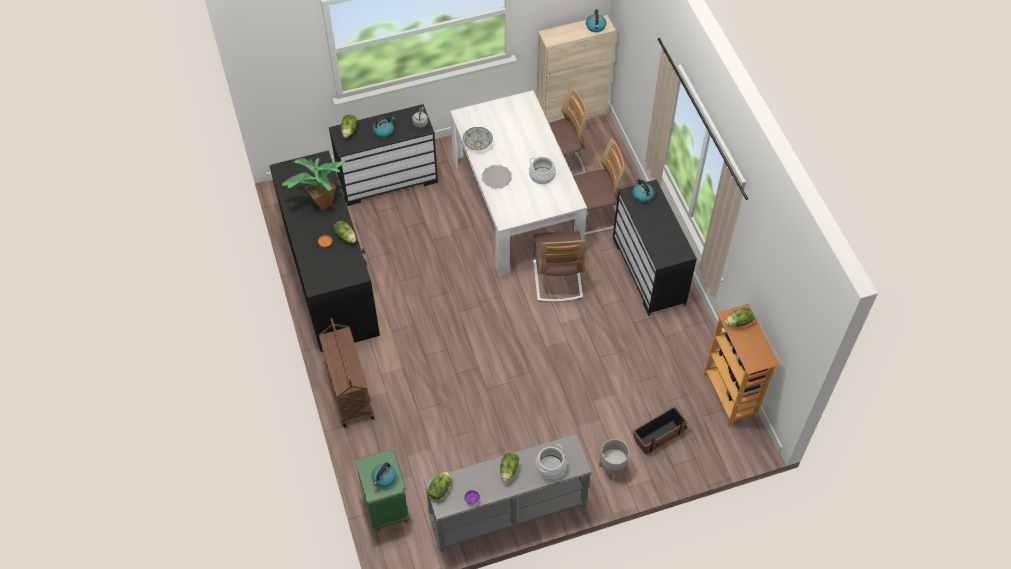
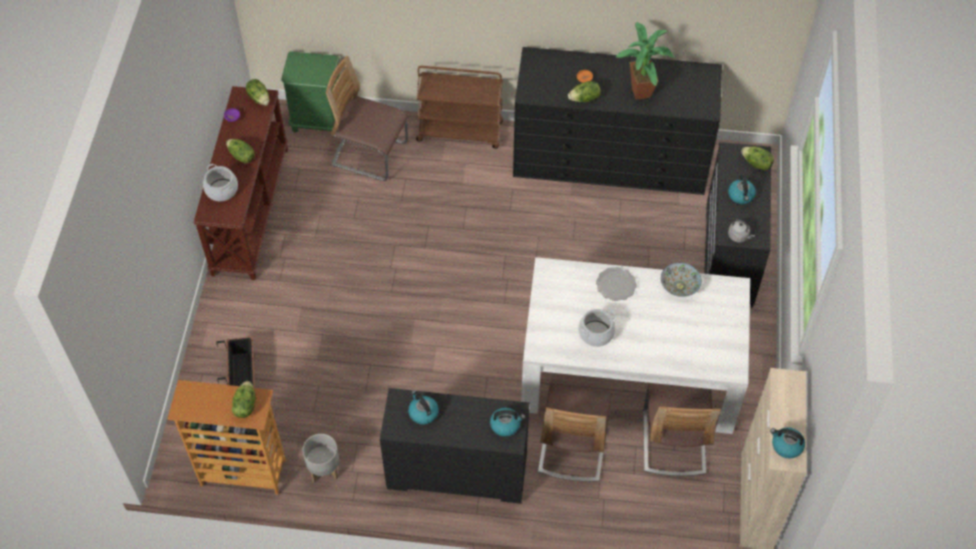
camera: 115 degrees right, 0 degrees up
kettle [372,462,396,488] -> kettle moved to [408,390,439,425]
grey console table [424,434,592,552] -> brown console table [194,86,288,280]
chair [533,231,586,302] -> chair moved to [326,56,408,181]
grey planter [599,439,629,480] -> grey planter moved to [303,434,339,483]

